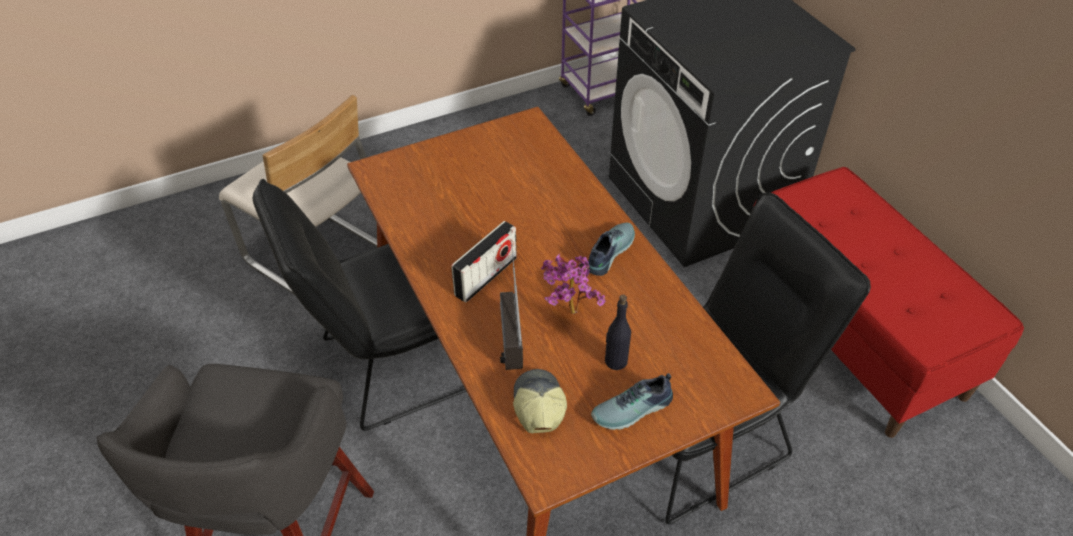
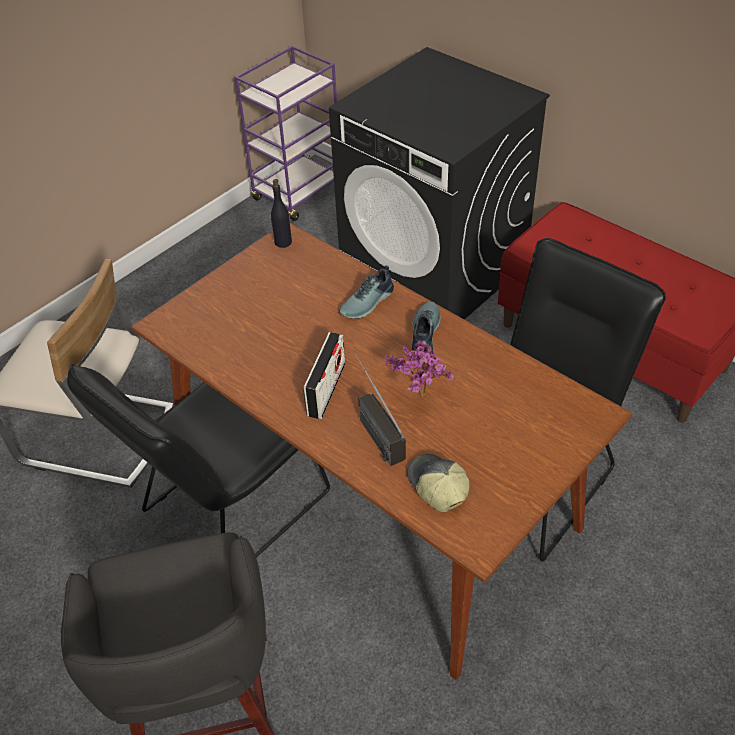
camera: 20 degrees left, 0 degrees up
shoe [591,373,673,430] -> shoe moved to [339,265,394,319]
black bottle [605,295,631,370] -> black bottle moved to [271,179,292,248]

